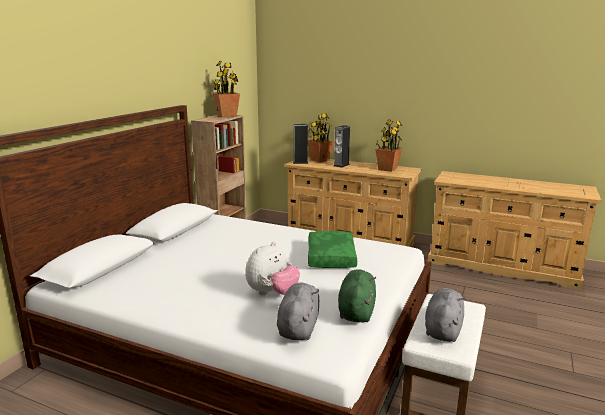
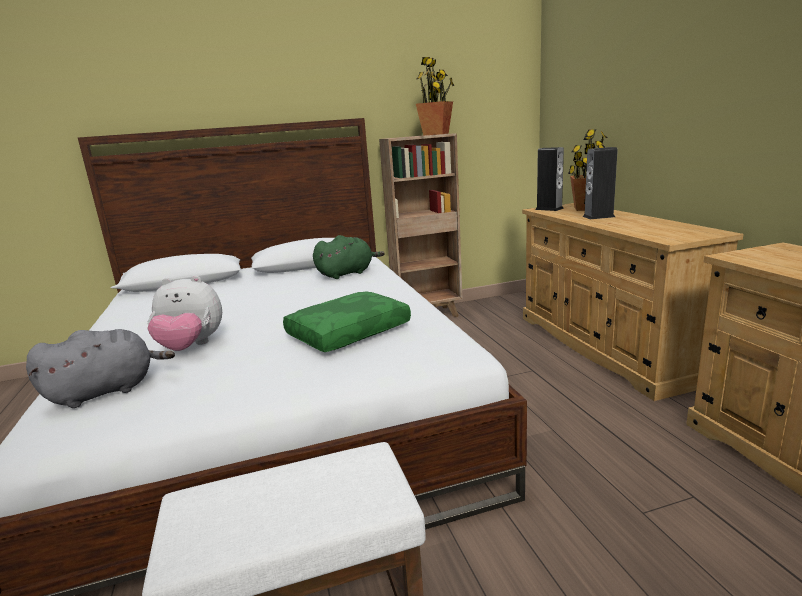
camera: 50 degrees right, 0 degrees up
green plush toy [338,269,376,322] -> green plush toy moved to [313,235,385,279]
potted plant [375,119,403,172] -> none
grey plush toy [425,288,466,342] -> none

